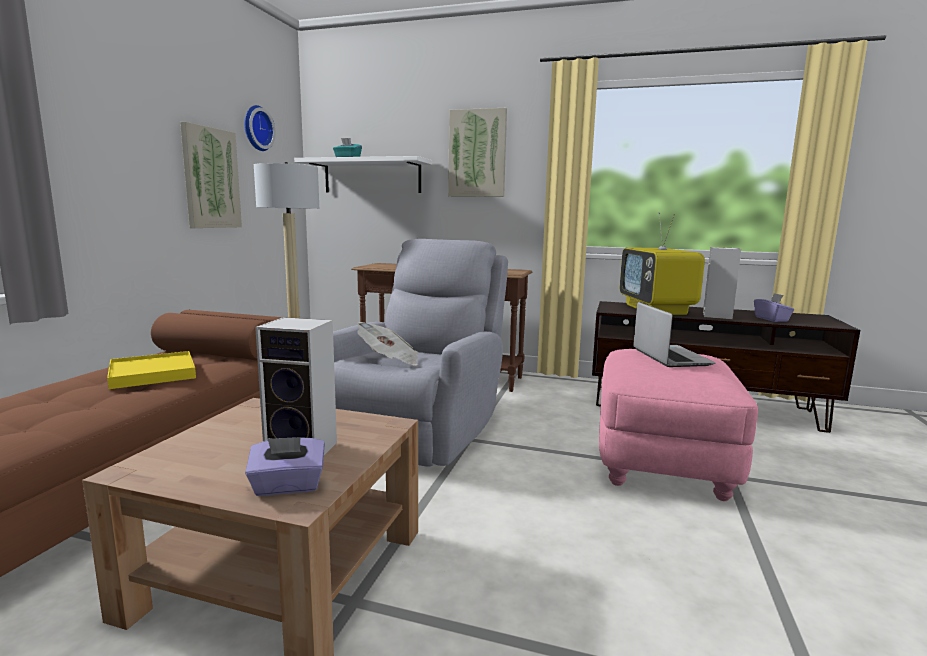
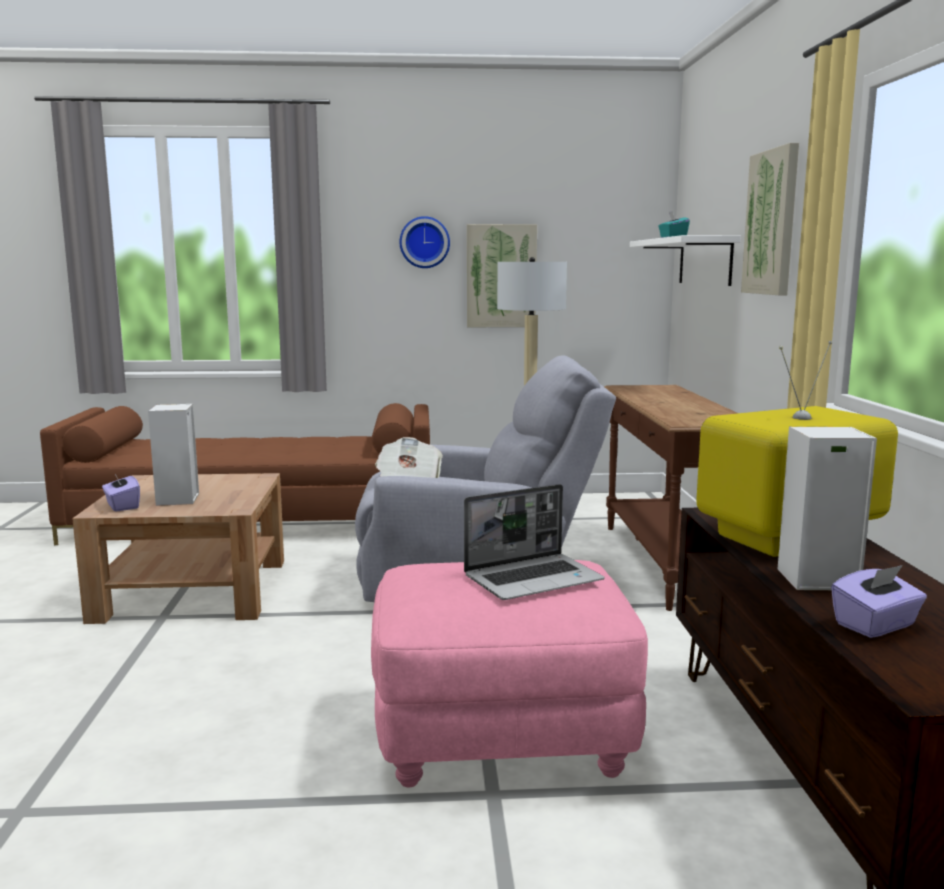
camera: 70 degrees right, 0 degrees up
yellow tray [107,351,196,389] -> none
wall clock [244,105,276,151] -> wall clock moved to [400,216,450,268]

